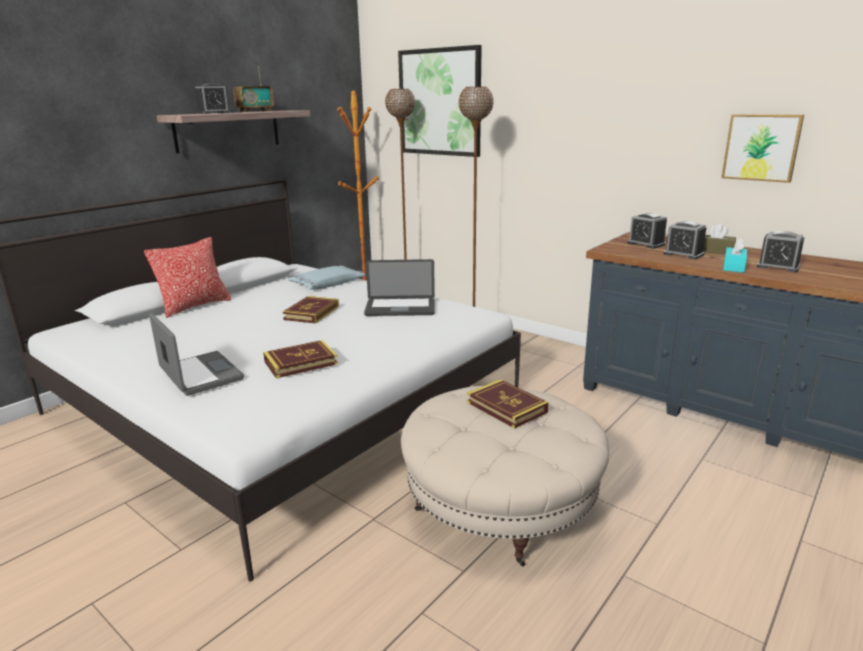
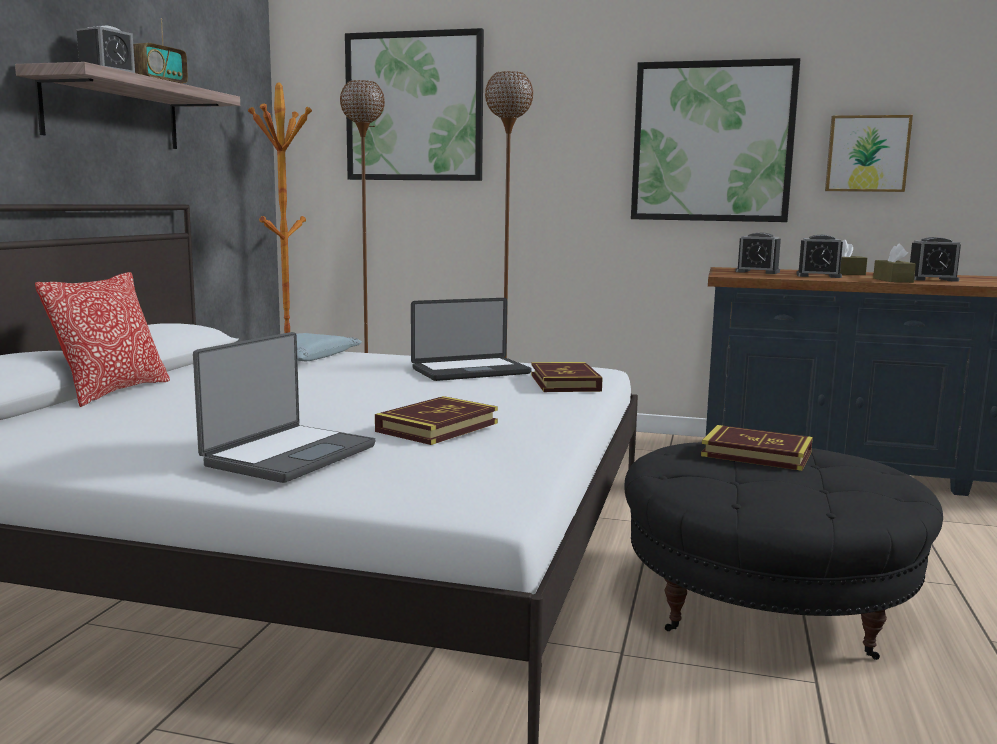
camera: 25 degrees left, 10 degrees down
laptop [149,313,244,396] -> laptop turned 90 degrees clockwise [193,332,376,483]
book [282,296,339,324] -> book moved to [531,362,603,392]
beige ottoman [401,386,609,567] -> black ottoman [624,442,943,660]
turquoise tissue box [723,237,747,273] -> brown tissue box [873,243,916,283]
none -> picture [631,58,801,222]

